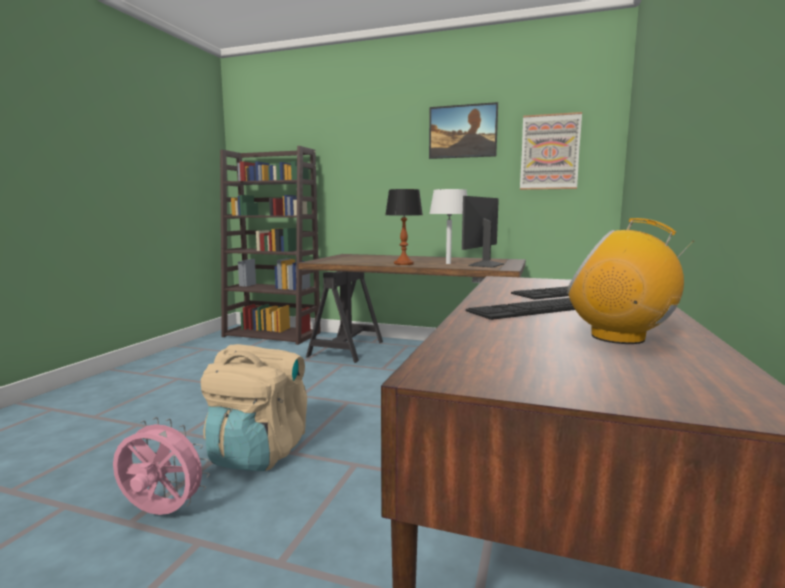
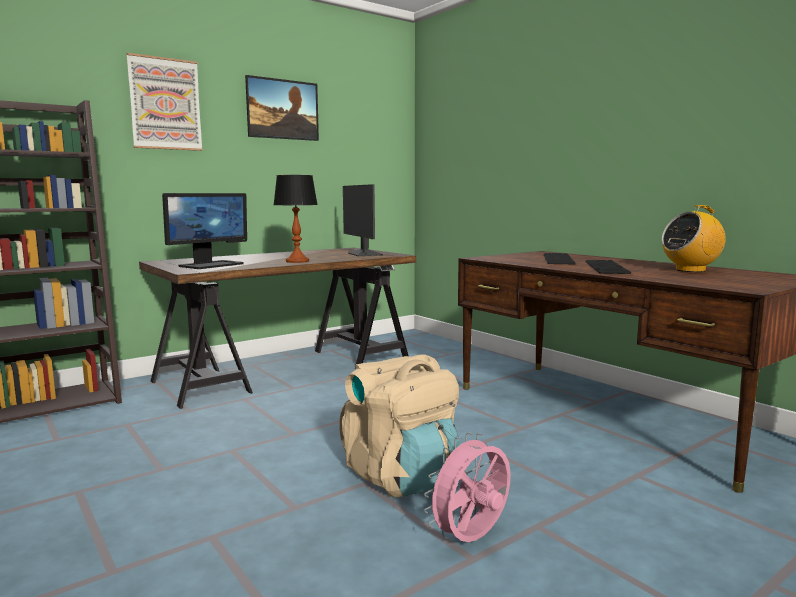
camera: 55 degrees left, 0 degrees up
white table lamp [429,189,467,264] -> none
picture [520,112,582,190] -> picture moved to [126,53,203,151]
none -> monitor [162,193,247,269]

